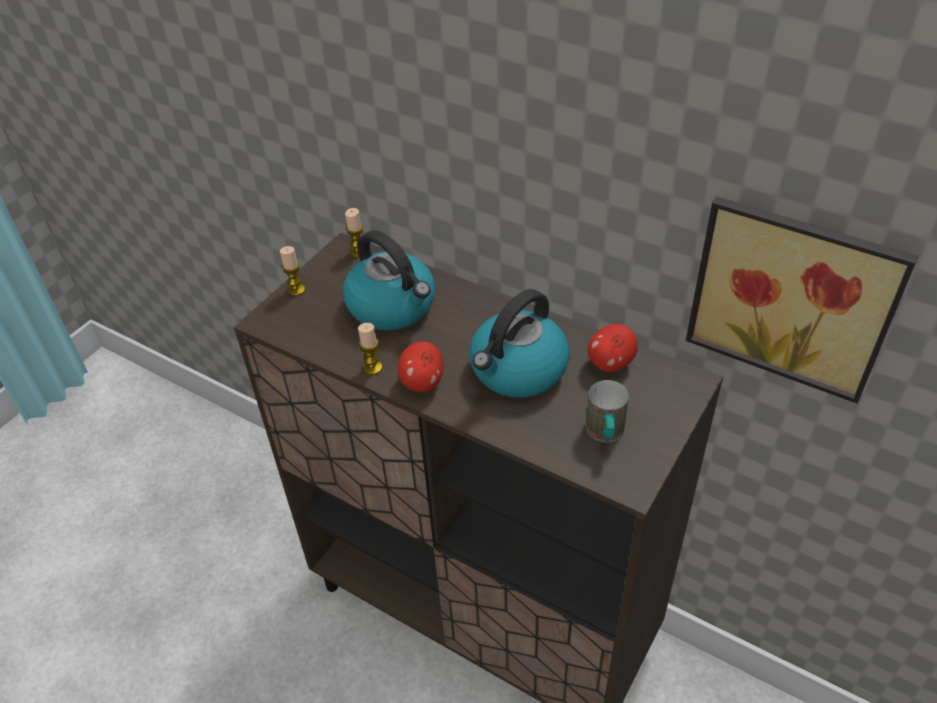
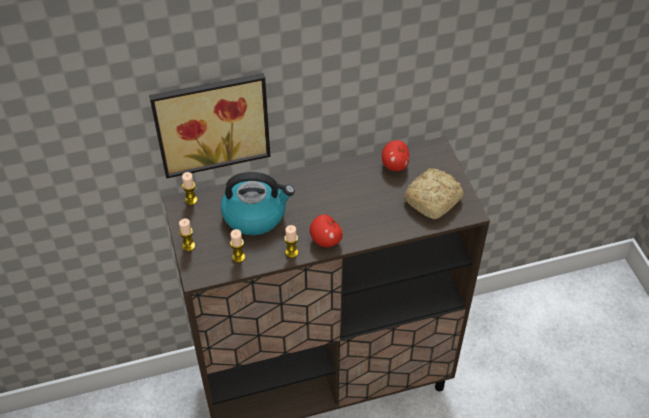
camera: 50 degrees left, 5 degrees up
kettle [469,289,569,398] -> none
mug [586,380,629,443] -> bread [404,168,464,219]
picture [686,197,918,403] -> picture moved to [149,73,270,179]
none -> candle [230,229,245,263]

